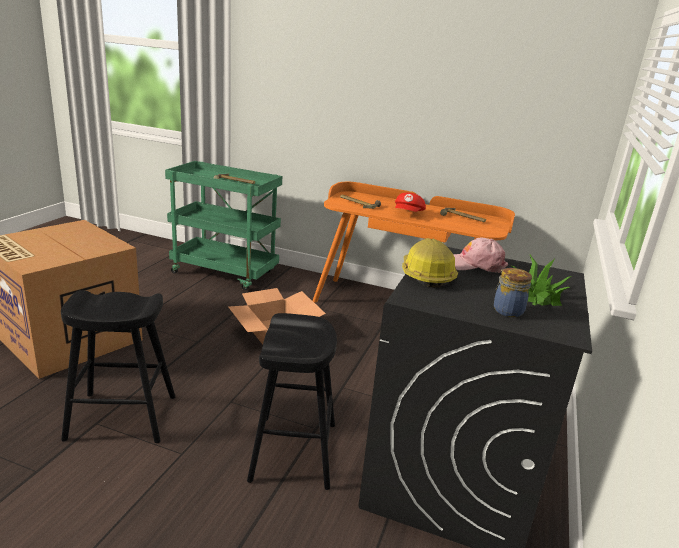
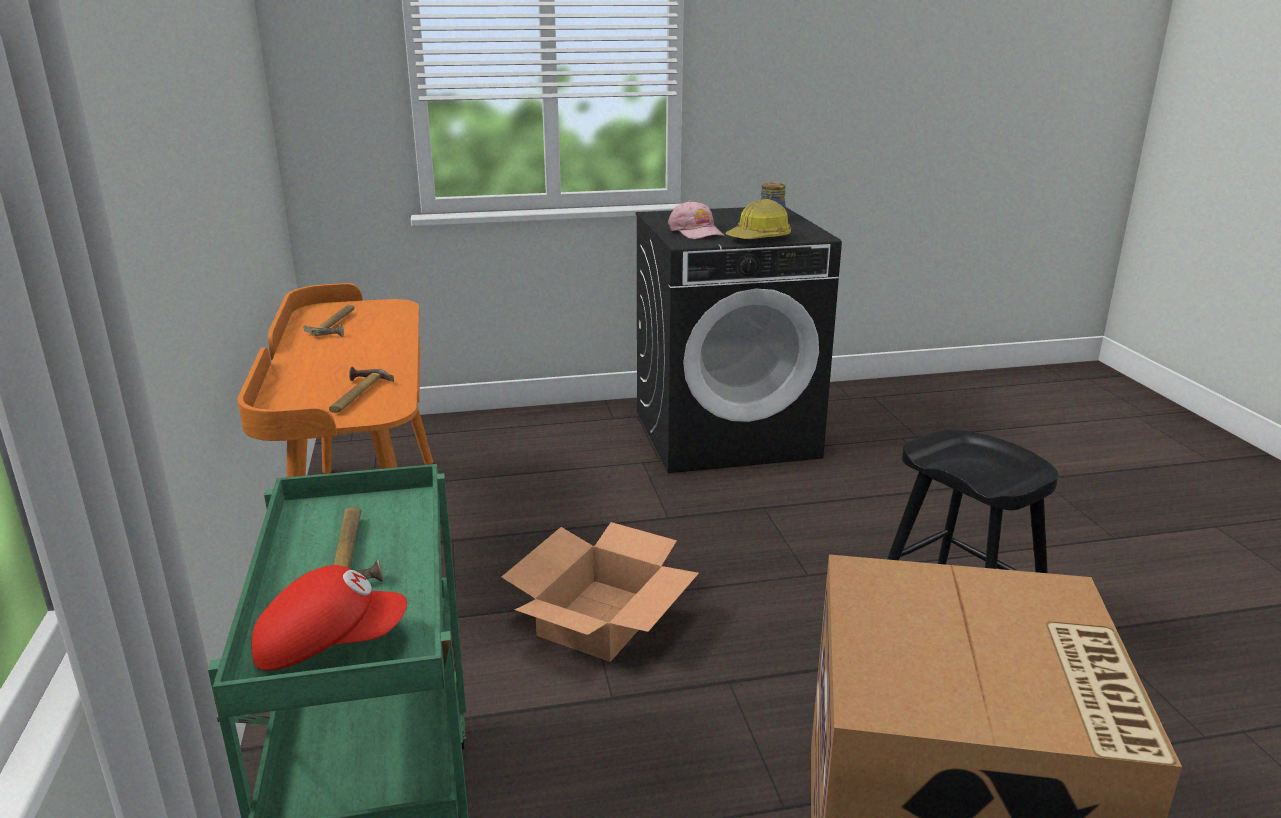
camera: 120 degrees left, 0 degrees up
black stool [247,313,337,490] -> none
red cap [395,192,426,212] -> red cap moved to [251,565,407,671]
potted plant [510,254,571,306] -> none

